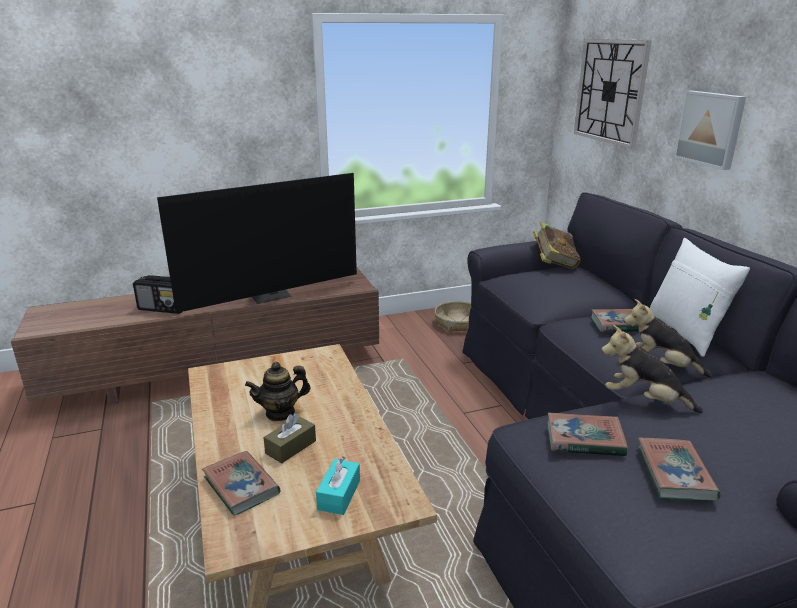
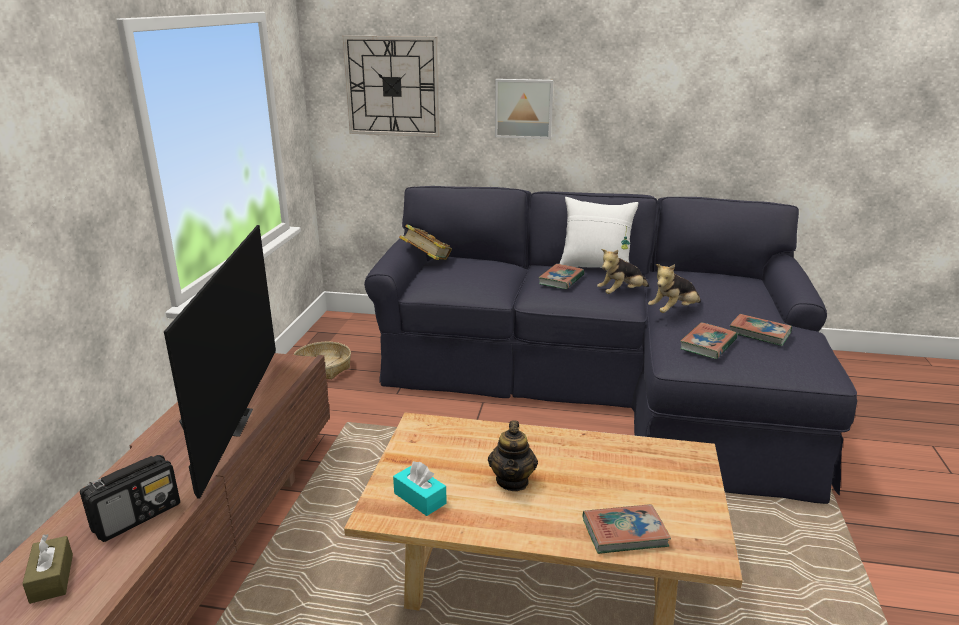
camera: 60 degrees left, 0 degrees up
brown tissue box [263,413,316,463] -> brown tissue box moved to [22,534,73,604]
turquoise tissue box [316,456,360,515] -> turquoise tissue box moved to [393,462,447,516]

